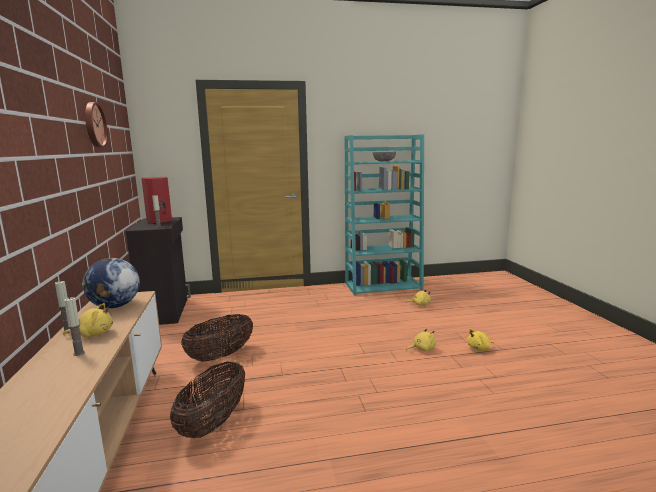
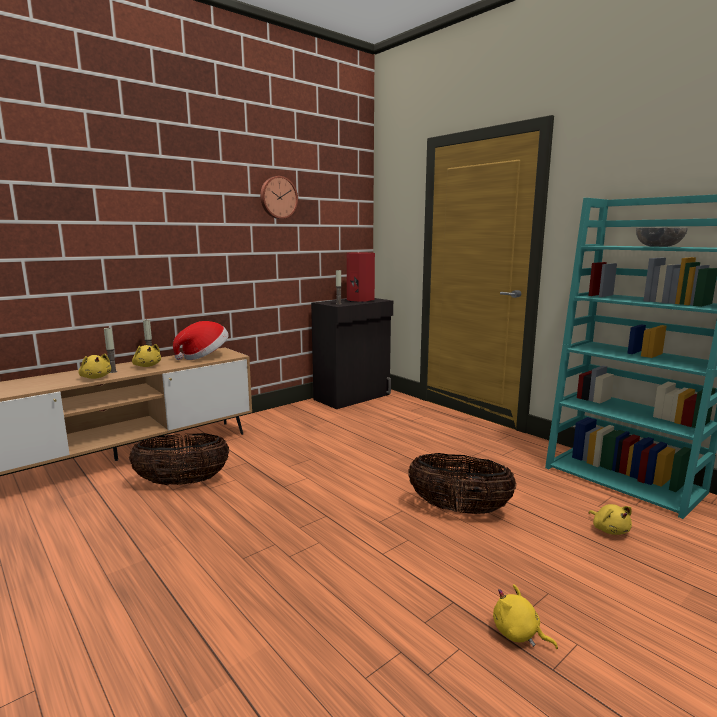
camera: 60 degrees right, 0 degrees up
globe [82,258,140,308] -> hat [173,321,229,360]
basket [181,314,253,362] -> basket moved to [408,453,517,514]
yellow plush toy [406,328,436,352] -> yellow plush toy moved to [79,354,111,379]

